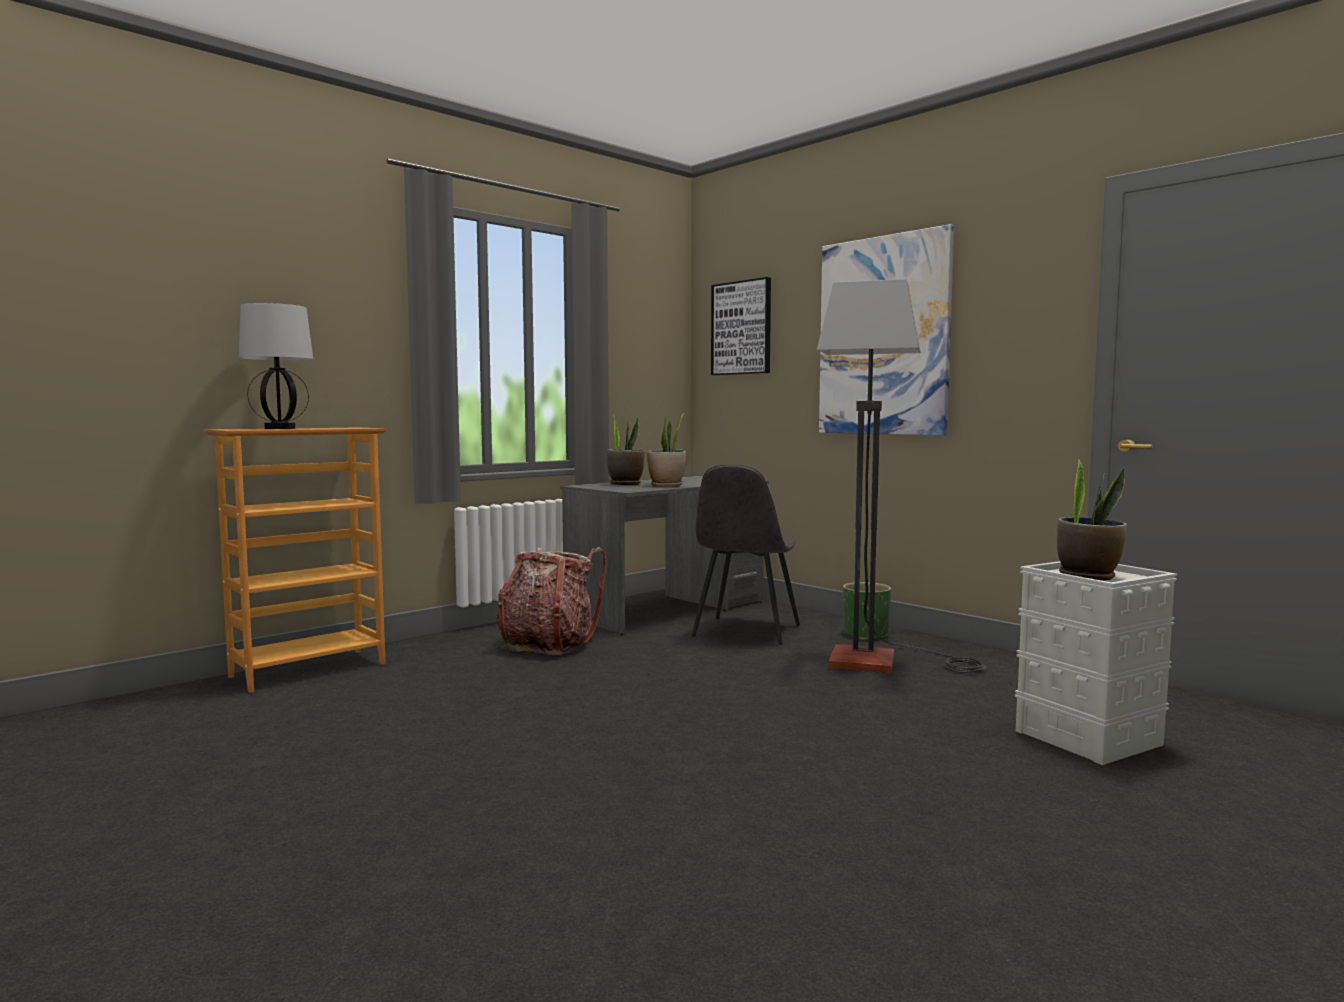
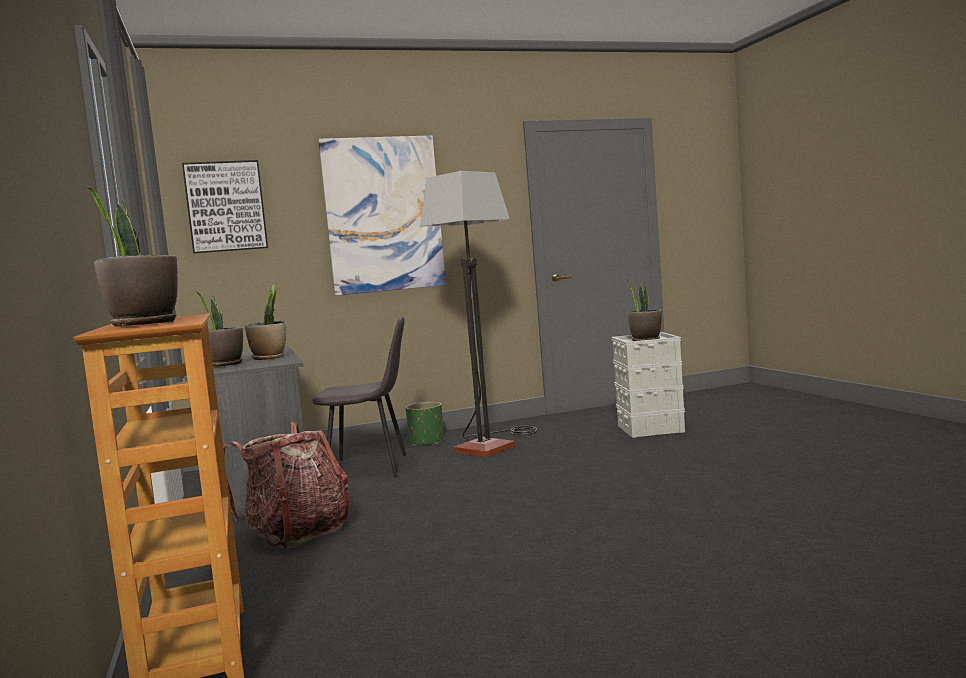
camera: 65 degrees left, 0 degrees up
table lamp [239,303,313,429] -> potted plant [87,186,178,327]
grey chair [692,464,800,645] -> grey chair turned 45 degrees counterclockwise [311,316,406,477]

